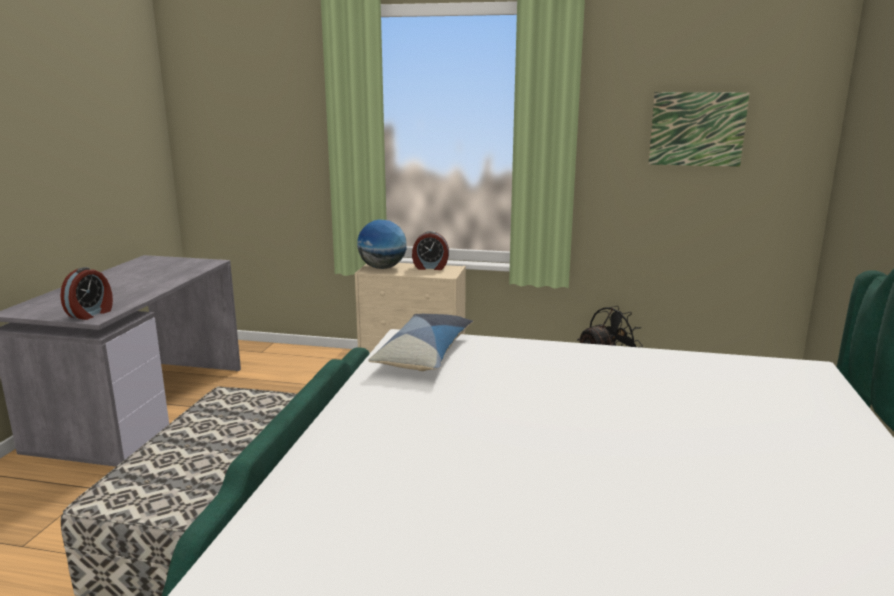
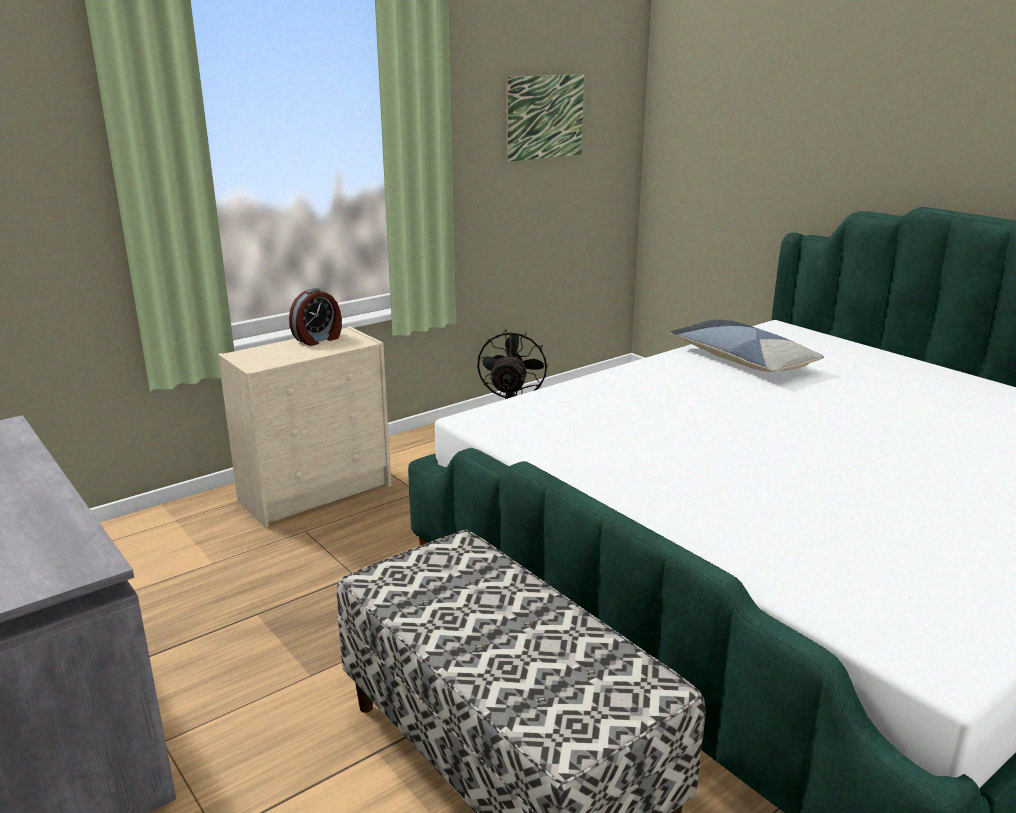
camera: 50 degrees left, 5 degrees up
alarm clock [60,267,113,320] -> none
globe [357,220,407,269] -> none
pillow [368,314,473,371] -> pillow moved to [671,319,824,372]

